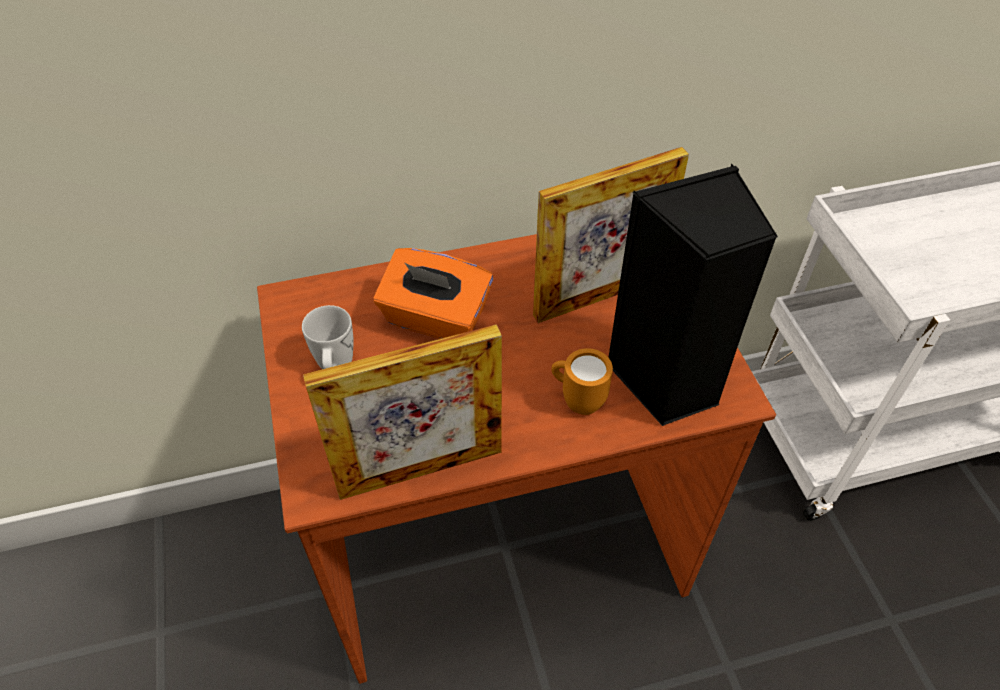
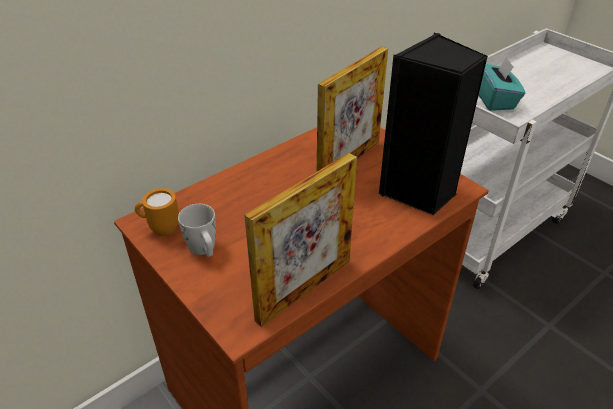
camera: 25 degrees left, 10 degrees down
orange tissue box [374,248,493,339] -> none
orange mug [551,348,613,415] -> orange mug moved to [135,188,179,236]
none -> turquoise tissue box [479,56,525,111]

